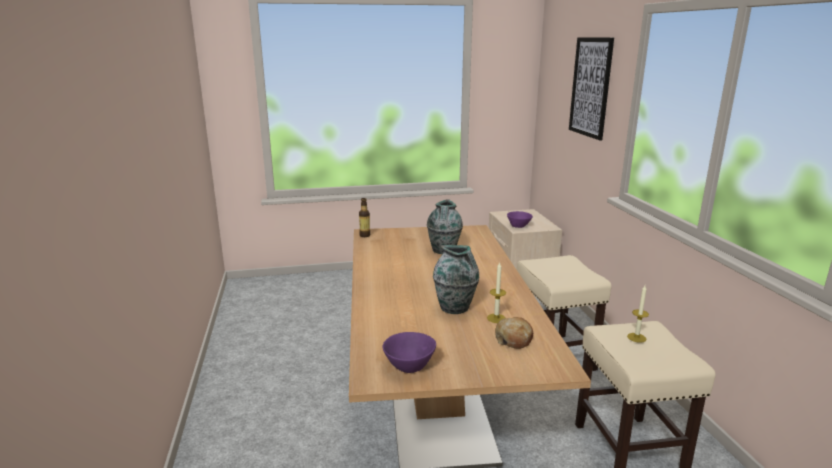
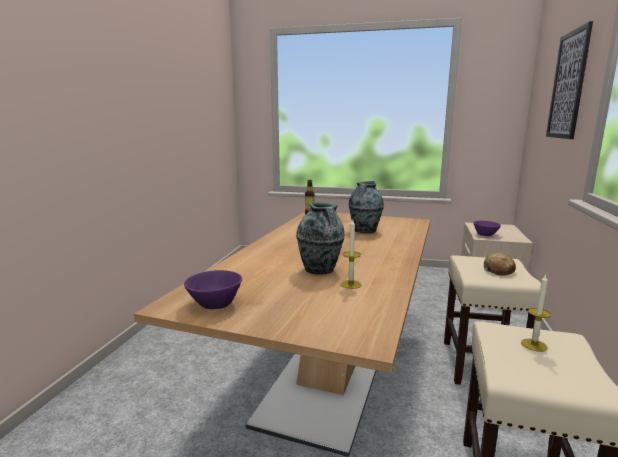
camera: 25 degrees right, 5 degrees down
bread [495,317,533,349] -> bread moved to [484,253,516,276]

